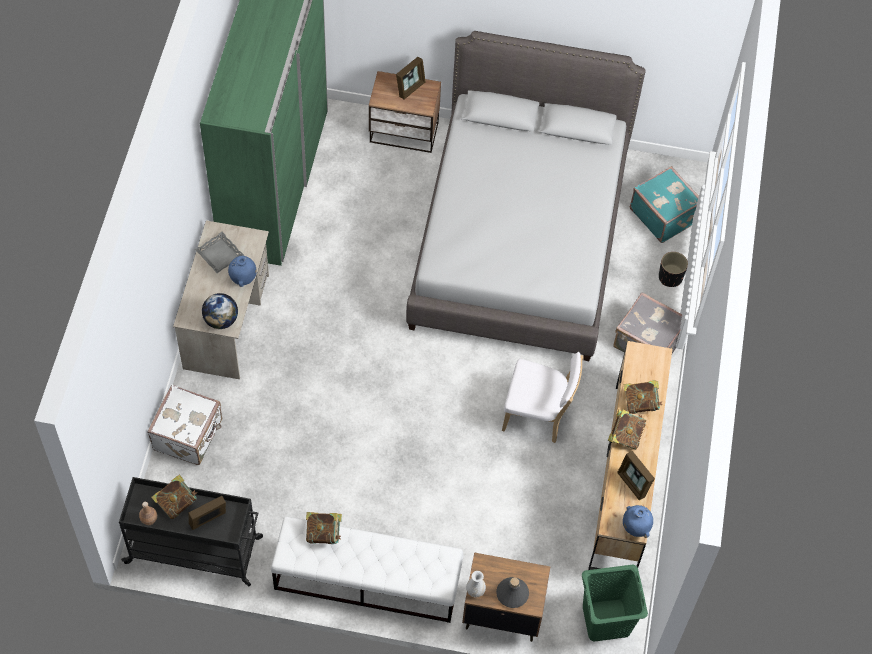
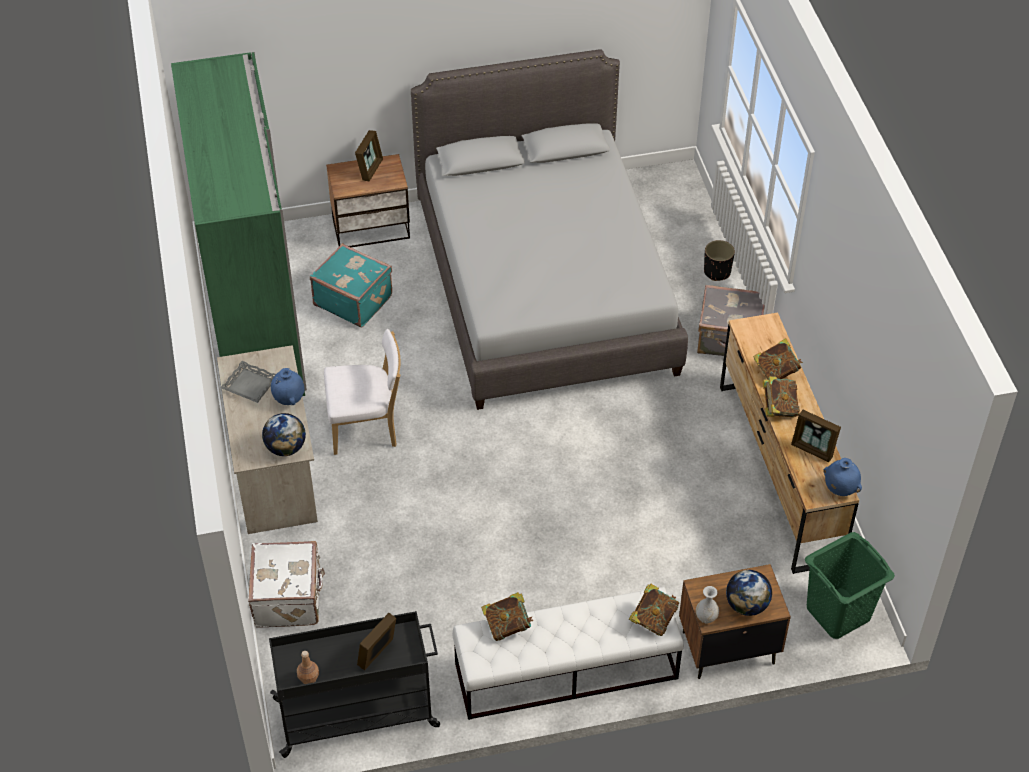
camera: 20 degrees left, 10 degrees down
book [151,475,197,519] -> book moved to [629,584,679,636]
grey bottle [496,577,529,608] -> globe [726,570,772,616]
white chair [502,352,584,443] -> white chair moved to [324,329,401,455]
turquoise suitcase [630,166,699,243] -> turquoise suitcase moved to [310,243,392,327]

